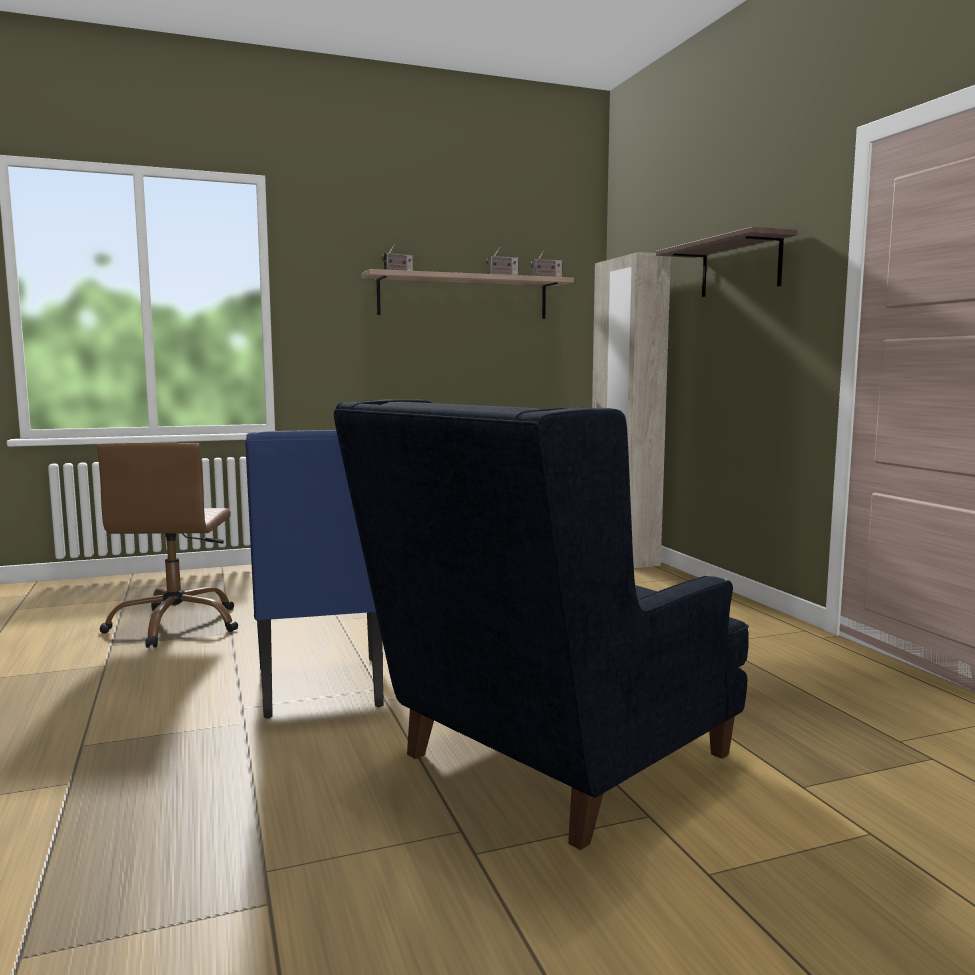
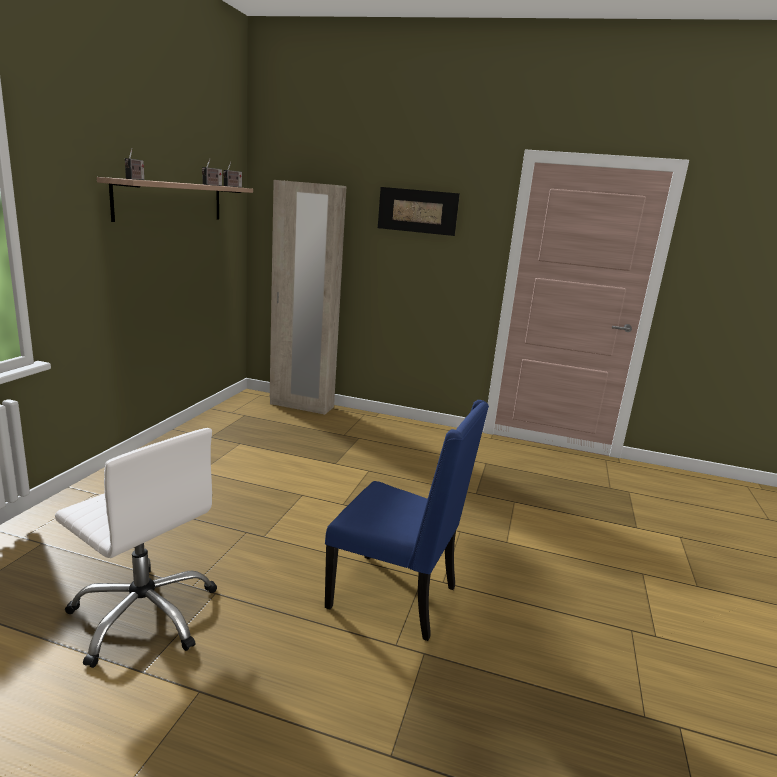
camera: 55 degrees left, 10 degrees up
brown office chair [97,443,238,648] -> white office chair [55,428,217,668]
blue armchair [334,399,749,850] -> none
shelf [656,227,797,297] -> picture [378,187,460,236]

